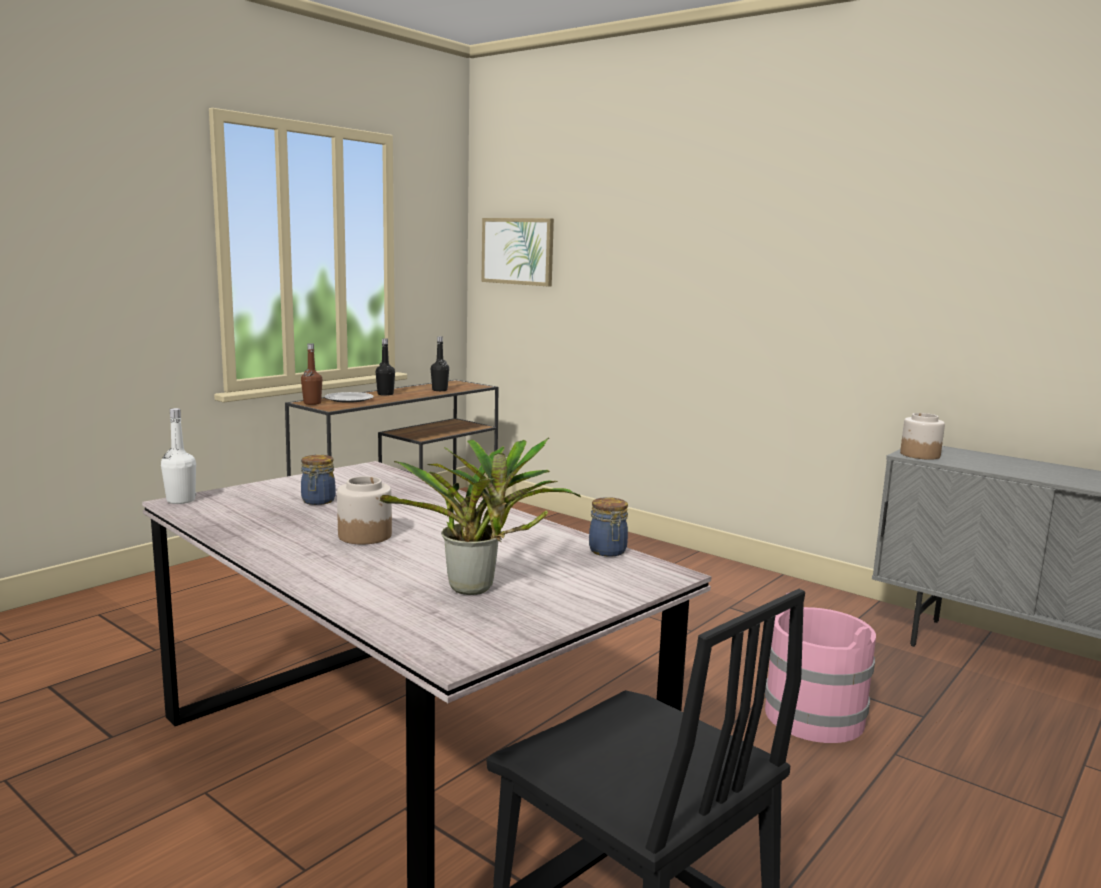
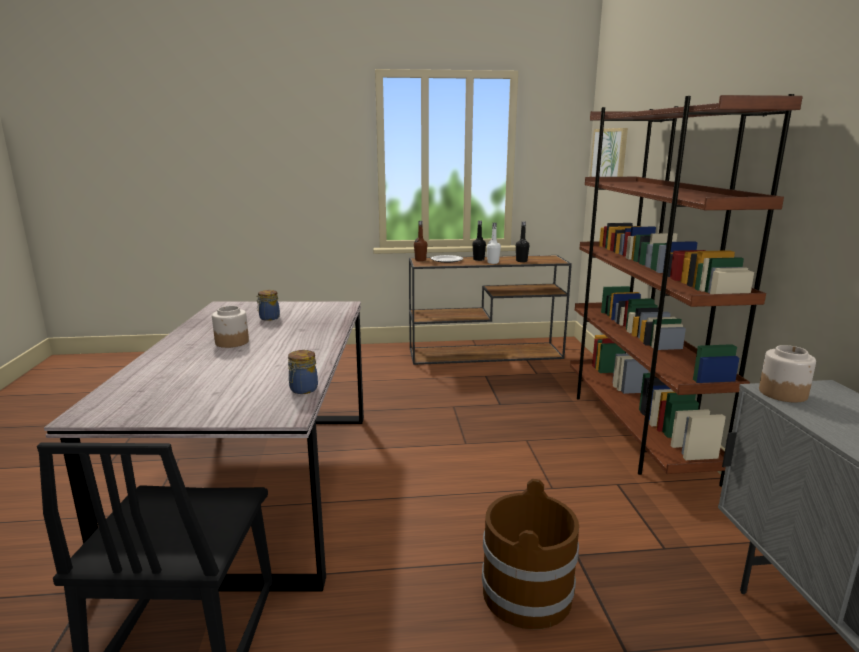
camera: 45 degrees right, 5 degrees up
white bottle [161,408,196,504] -> white bottle moved to [487,223,501,264]
potted plant [380,437,581,595] -> none
pink bucket [765,592,876,743] -> brown bucket [482,479,579,629]
none -> brown bookcase [570,94,803,487]

